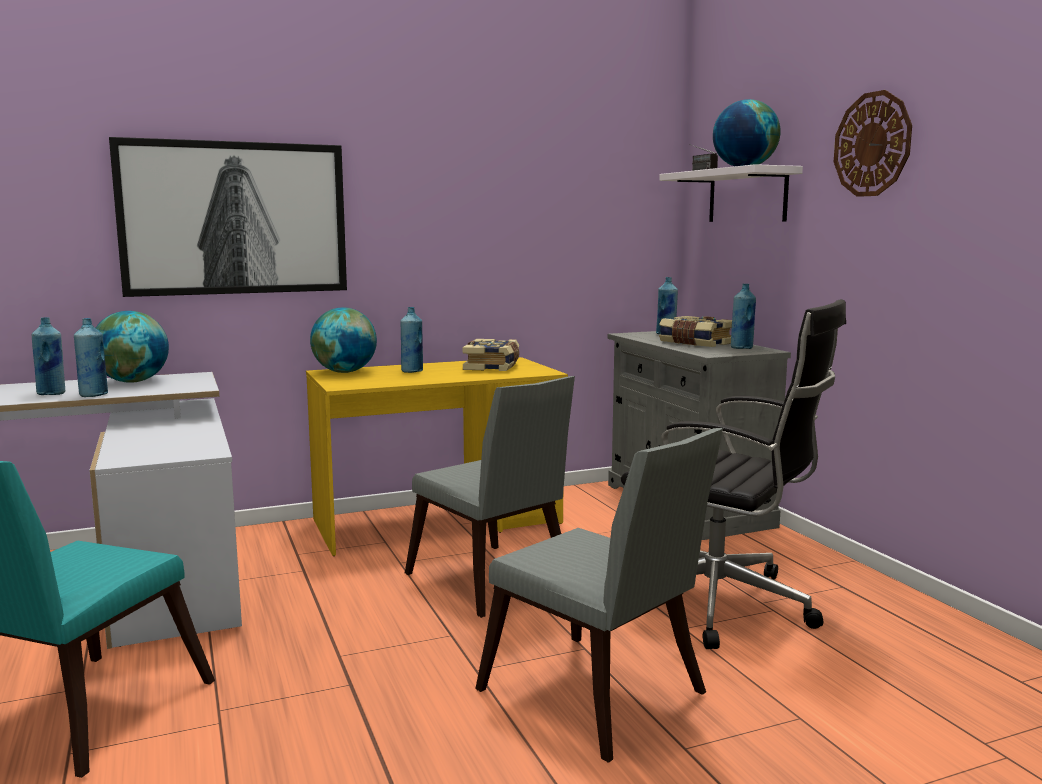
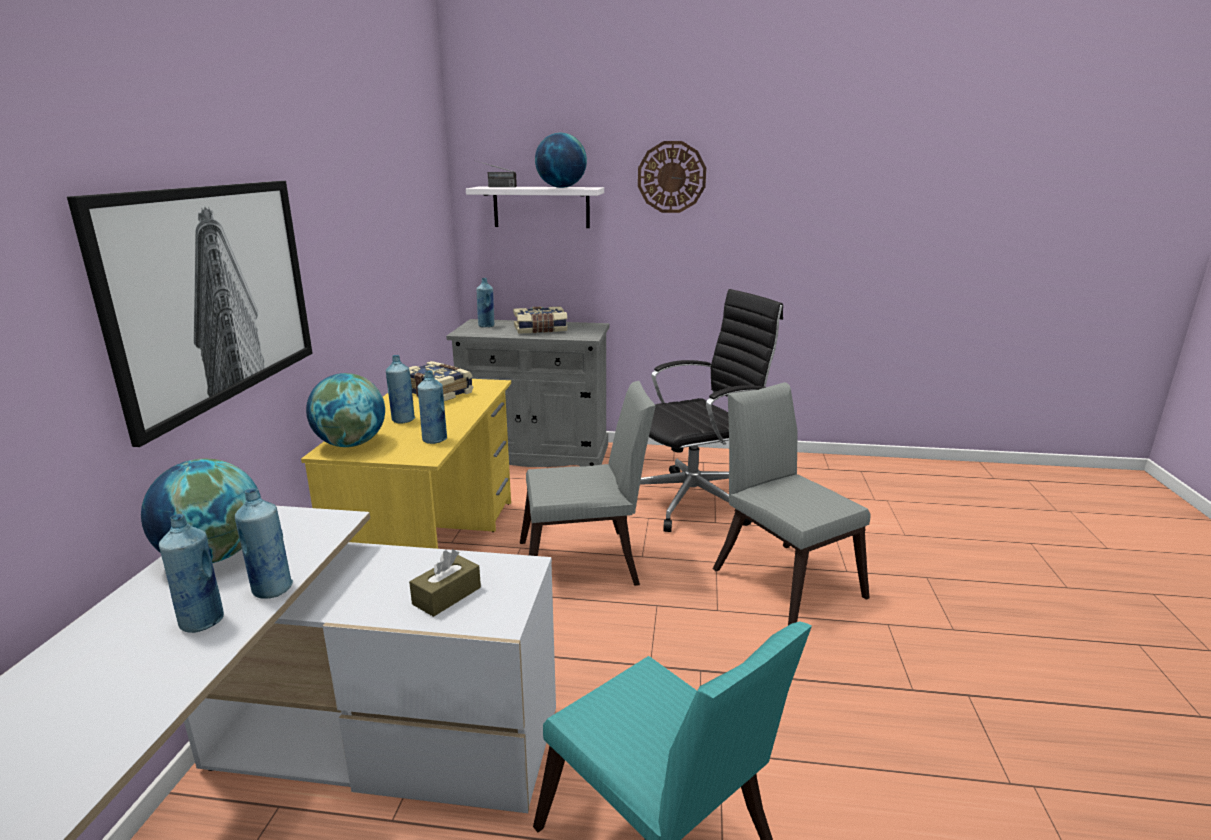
camera: 60 degrees left, 10 degrees up
grey chair [475,428,723,763] -> grey chair turned 105 degrees counterclockwise [713,382,871,625]
blue bottle [731,284,756,349] -> blue bottle moved to [417,370,447,444]
none -> brown tissue box [409,549,481,617]

